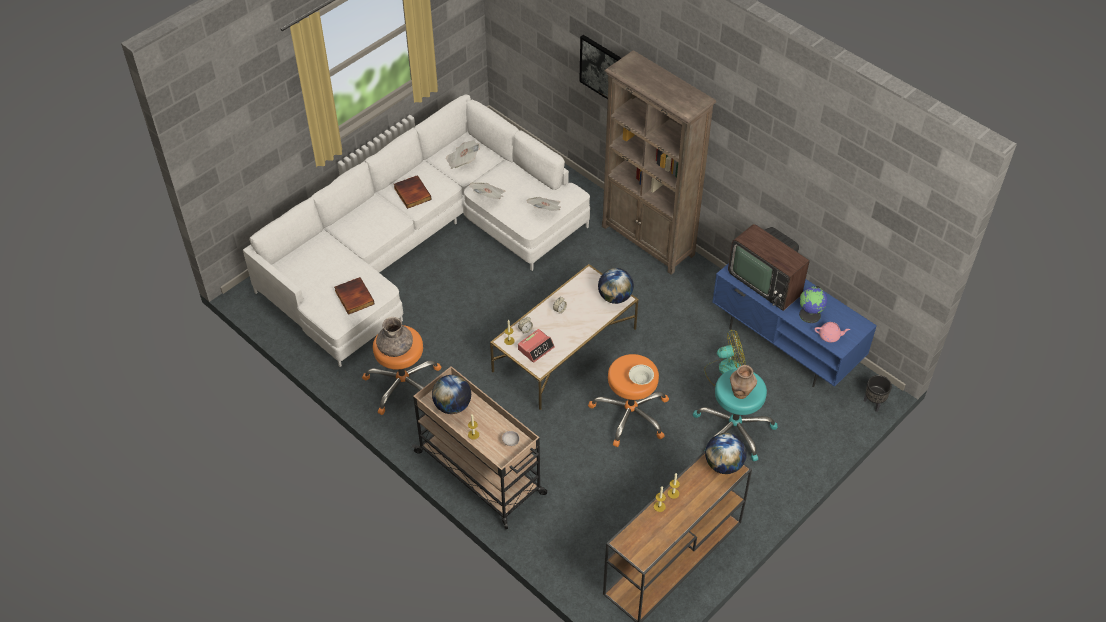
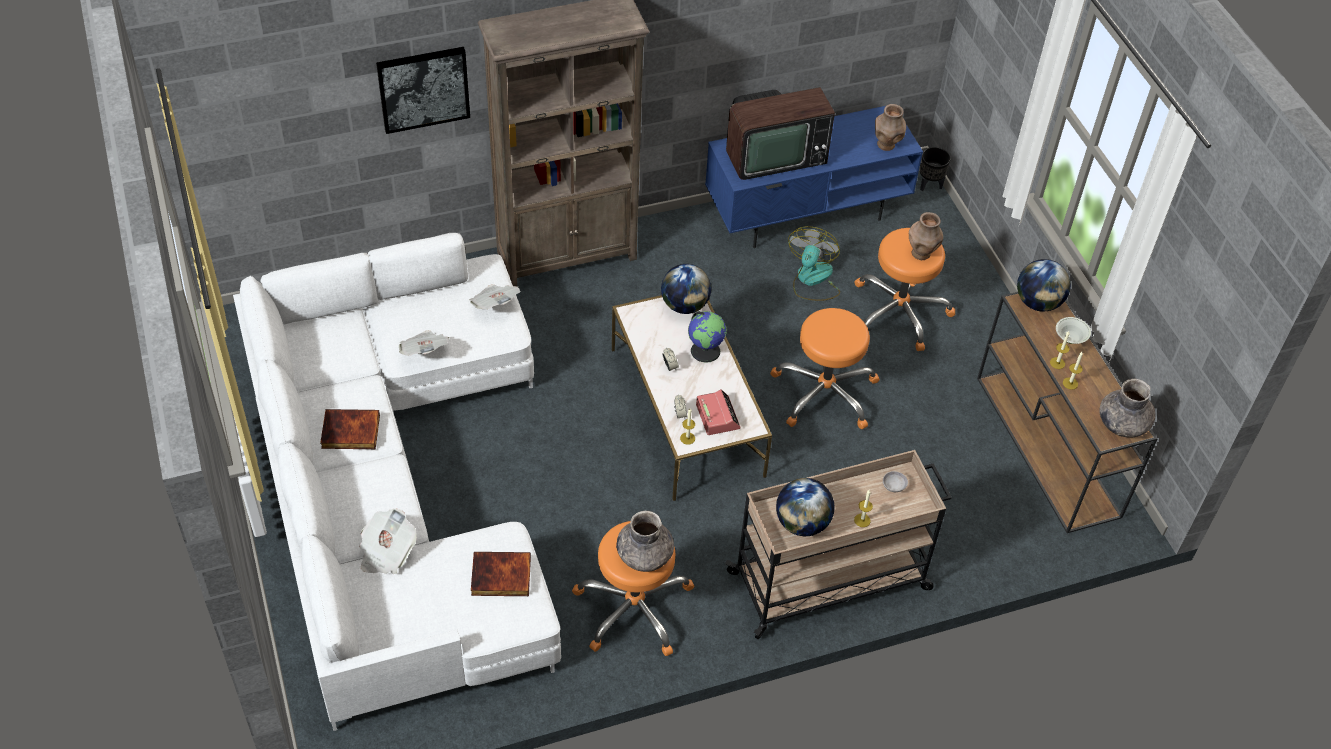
camera: 65 degrees left, 0 degrees up
newspaper [446,140,480,169] -> newspaper moved to [359,509,417,574]
white bowl [629,365,654,385] -> white bowl moved to [1056,317,1091,344]
turquoise stool [693,369,778,461] -> orange stool [854,228,955,351]
globe [799,286,827,323] -> globe moved to [688,311,727,363]
pink teapot [814,322,850,342] -> brown vase [875,104,906,151]
none -> grey vase [1099,379,1155,437]

